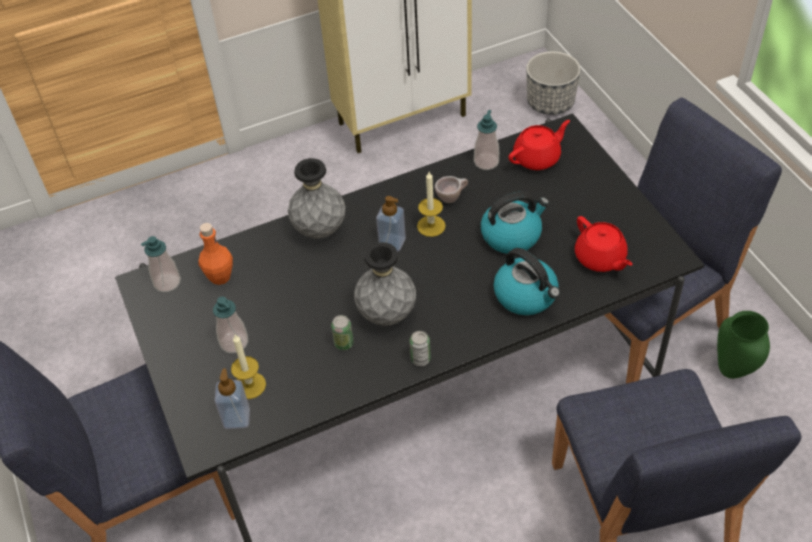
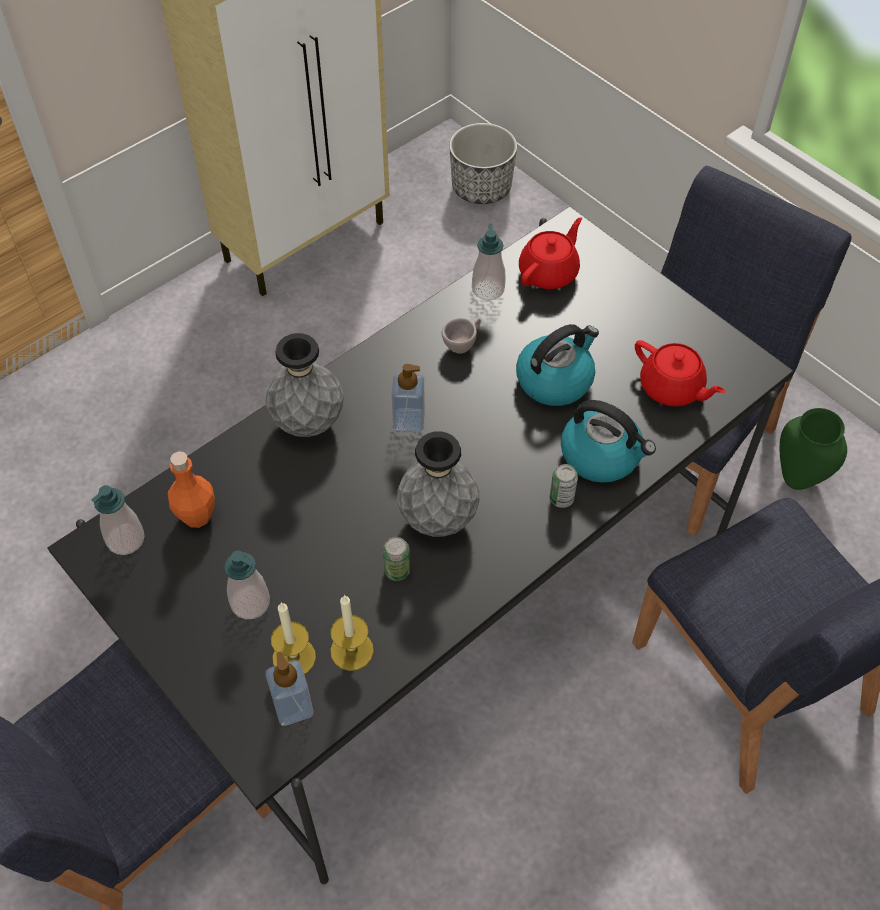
camera: 20 degrees left, 5 degrees up
can [410,331,431,366] -> can moved to [550,464,578,508]
candle [417,172,446,237] -> candle moved to [330,595,374,671]

